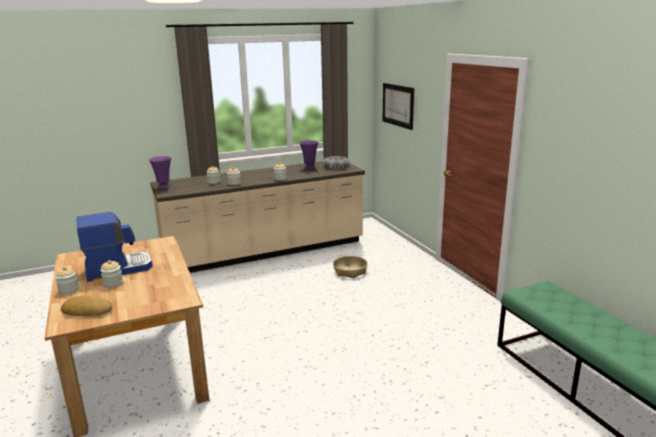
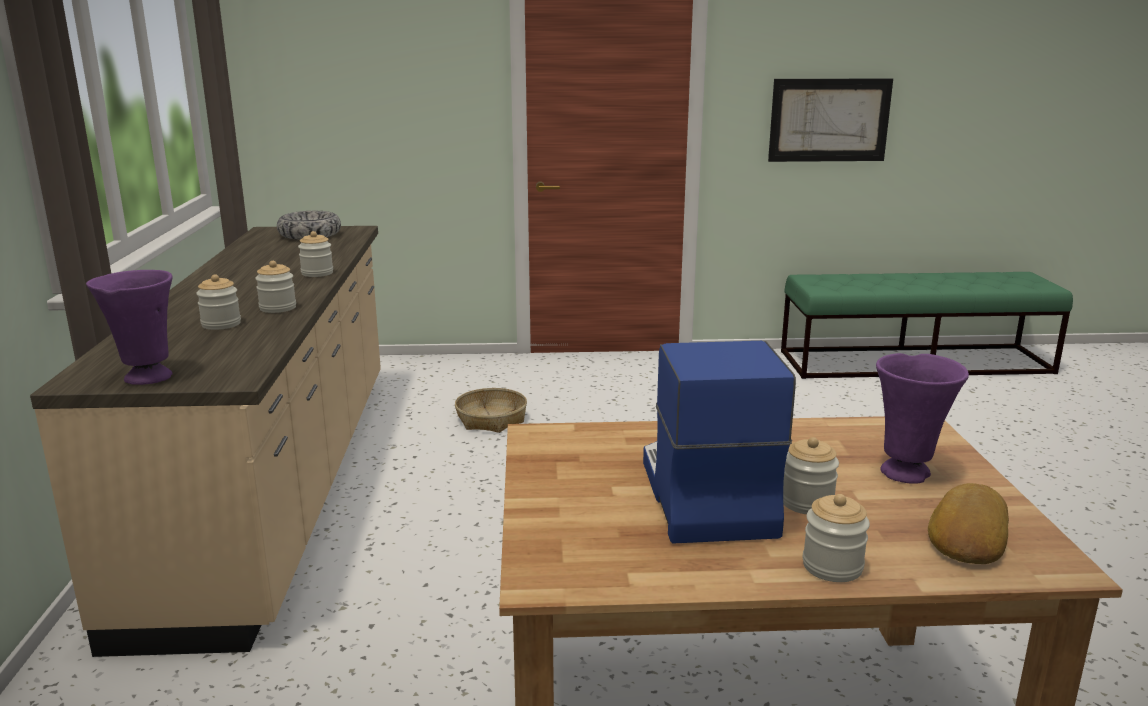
camera: 70 degrees left, 0 degrees up
purple vase [299,140,319,169] -> purple vase moved to [876,353,969,484]
picture [383,83,414,130] -> picture moved to [768,78,893,162]

